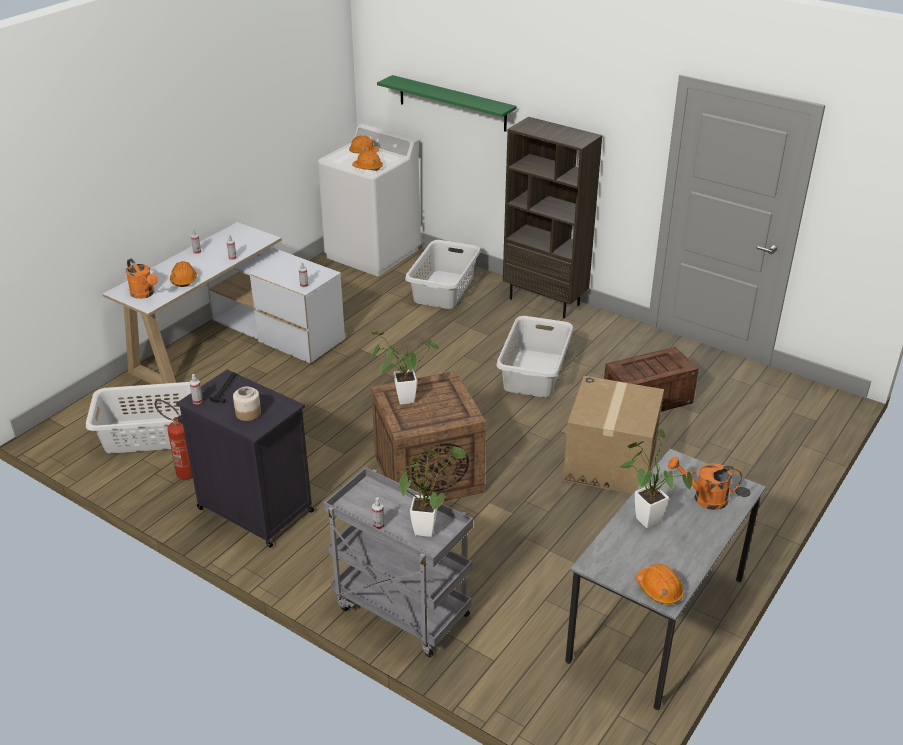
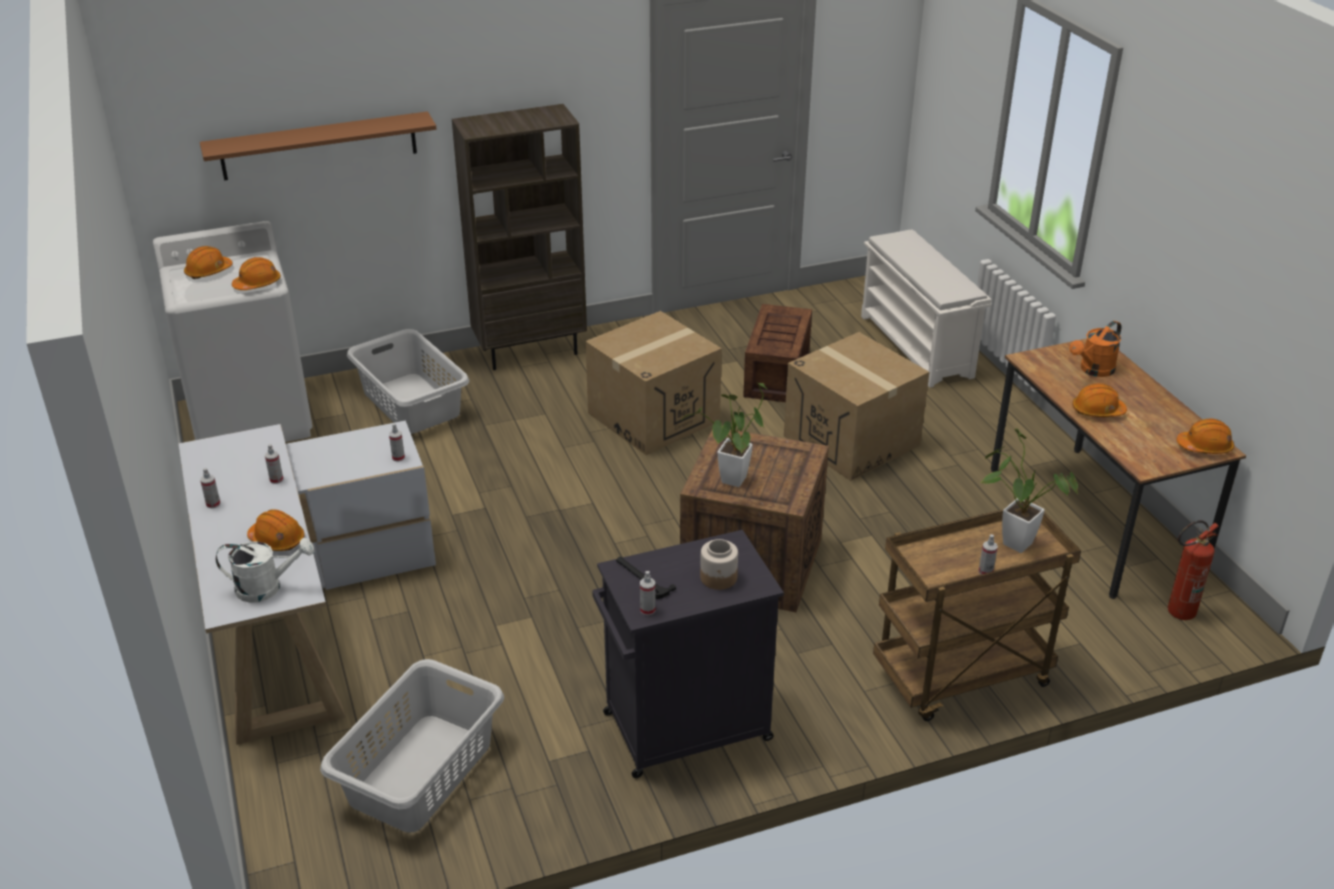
camera: 55 degrees left, 0 degrees up
orange watering can [126,258,158,299] -> white watering can [216,538,314,603]
fire extinguisher [154,400,193,480] -> fire extinguisher moved to [1168,520,1218,620]
grey cart [324,467,473,657] -> brown cart [873,502,1081,721]
green shelf [377,75,517,132] -> brown shelf [200,111,436,181]
grey laundry basket [496,316,573,398] -> cardboard box [585,311,722,455]
grey desk [565,449,766,710] -> brown desk [991,338,1246,599]
potted plant [619,429,693,528] -> orange hard hat [1072,383,1127,417]
none -> white shoe rack [861,229,992,388]

